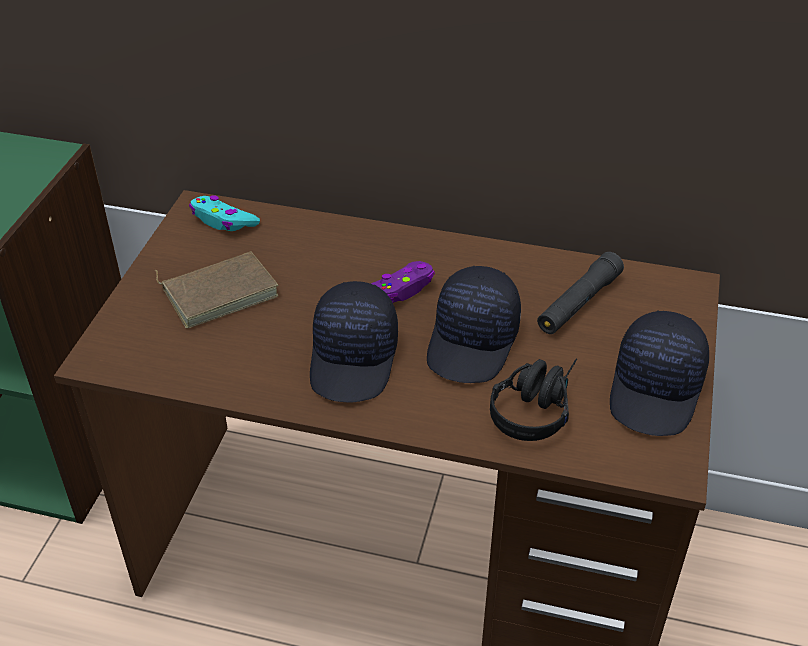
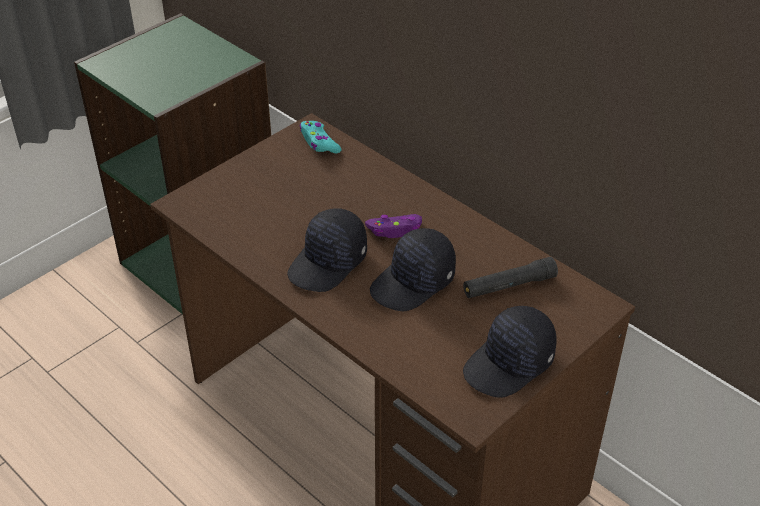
camera: 30 degrees right, 0 degrees up
brown book [155,251,278,328] -> none
black headphones [490,359,577,441] -> none

